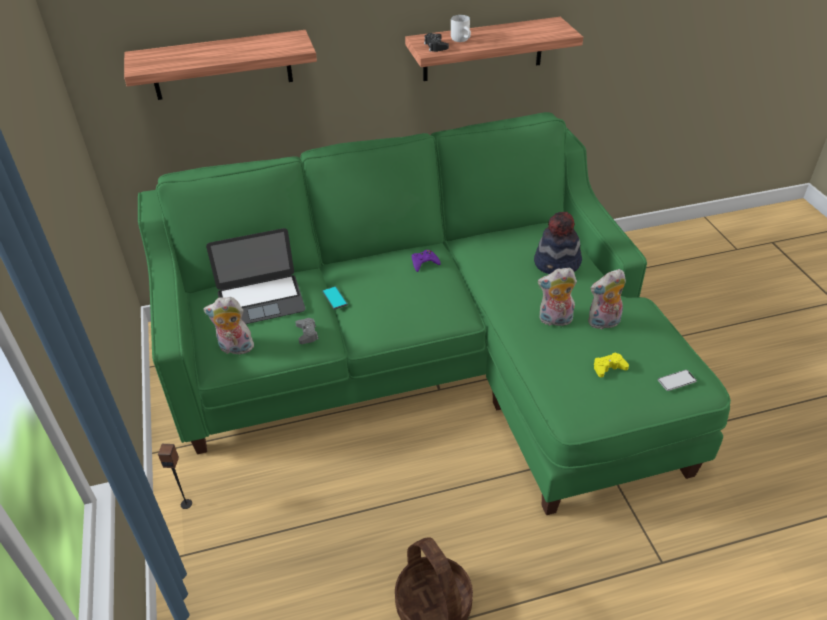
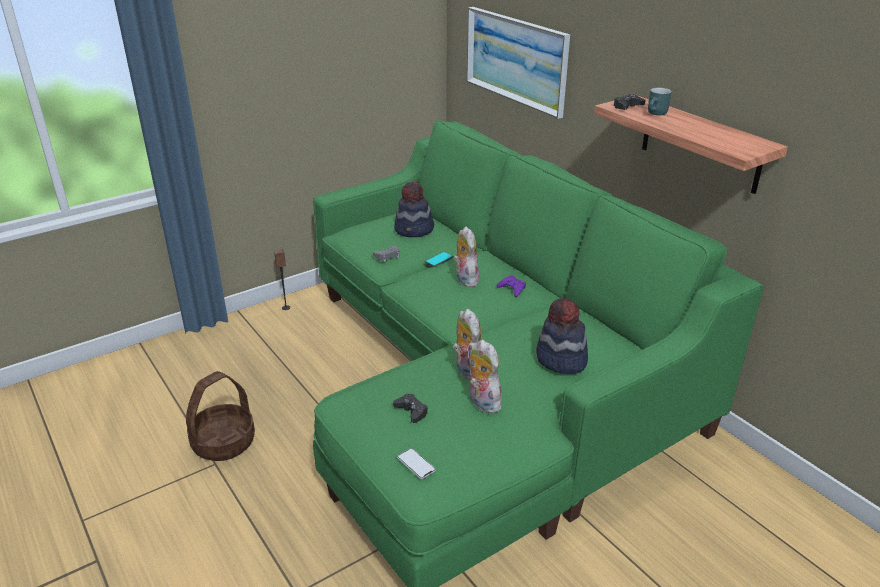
camera: 70 degrees right, 10 degrees down
shelf [124,30,317,100] -> picture [467,7,570,119]
plush toy [203,297,254,355] -> plush toy moved to [453,227,481,287]
laptop [206,228,305,324] -> hat [394,181,434,237]
white mug [451,15,471,42] -> turquoise mug [648,88,672,115]
yellow game controller [594,352,629,378] -> black game controller [393,394,428,423]

